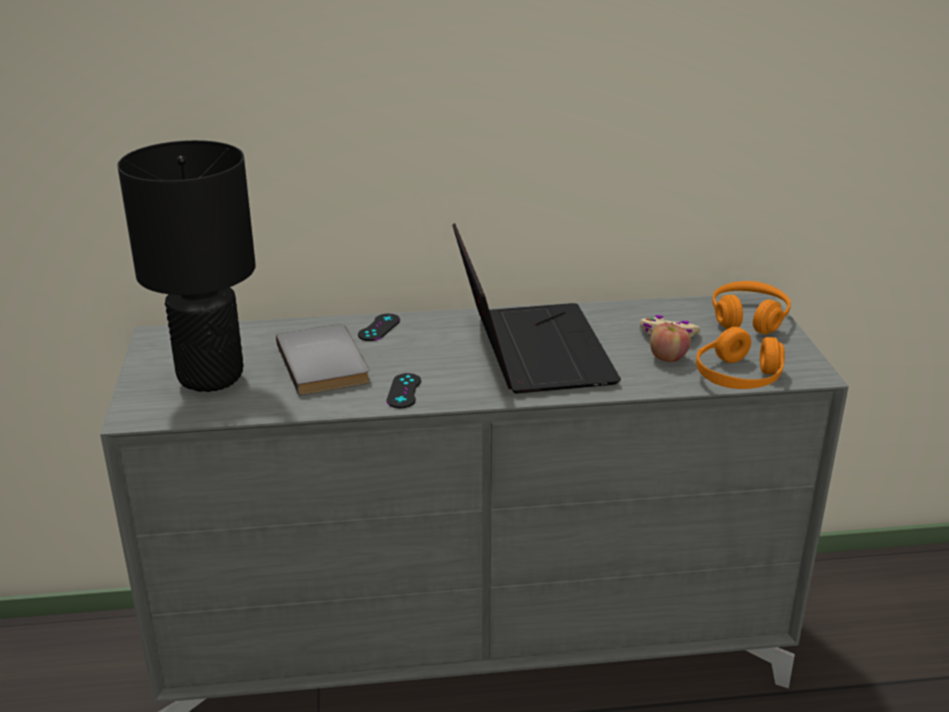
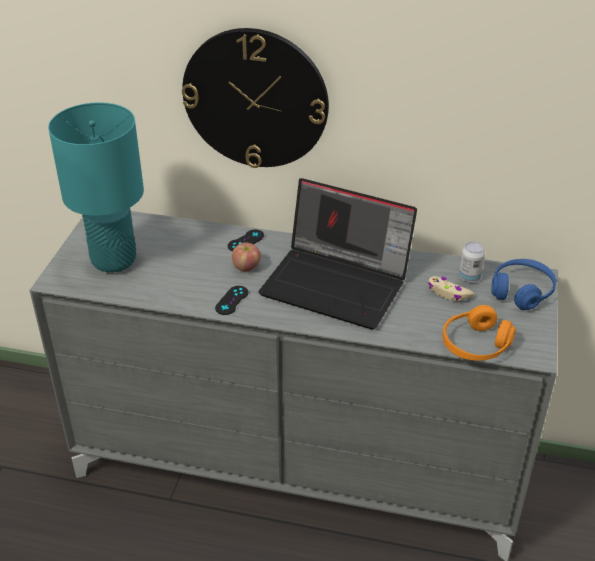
camera: 20 degrees right, 10 degrees up
black table lamp [117,140,256,392] -> turquoise table lamp [48,103,144,273]
grey book [276,324,370,396] -> none
laptop [452,223,621,393] -> laptop turned 105 degrees clockwise [258,178,417,330]
apple [650,323,691,362] -> apple moved to [232,242,261,271]
orange headphones [712,281,791,335] -> blue headphones [491,259,556,310]
none -> wall clock [182,28,329,168]
none -> can [459,242,485,283]

